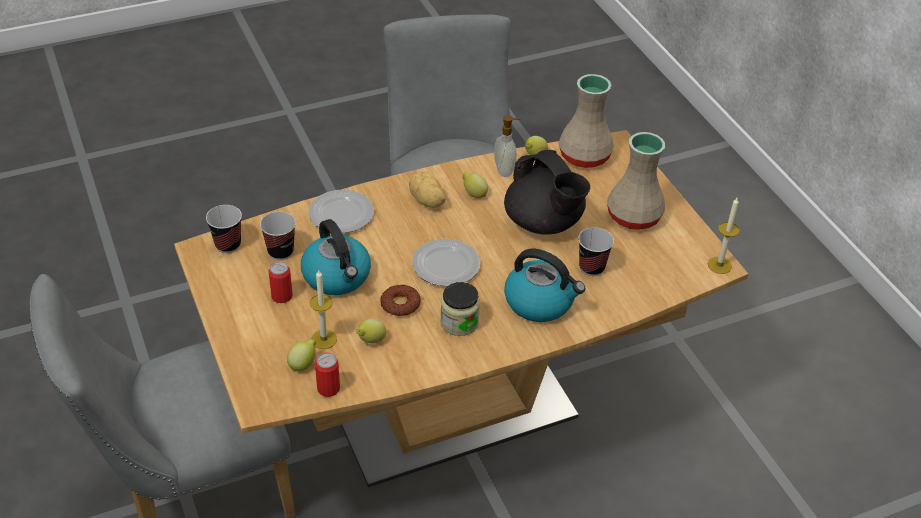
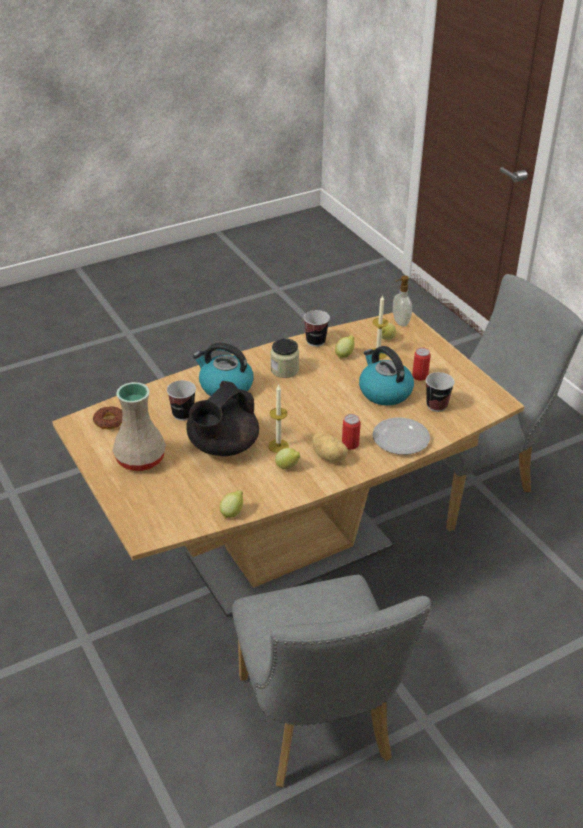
camera: 175 degrees right, 5 degrees down
cup [206,205,242,253] -> cup moved to [304,310,330,347]
can [315,352,340,397] -> can moved to [342,414,361,450]
donut [380,284,421,316] -> donut moved to [93,406,123,429]
plate [412,239,481,286] -> none
soap dispenser [494,115,520,177] -> soap dispenser moved to [393,276,412,326]
black teapot [504,150,590,235] -> black teapot turned 105 degrees counterclockwise [186,381,259,456]
beige vase [559,74,614,168] -> none
candle [708,198,740,274] -> candle moved to [268,384,289,453]

